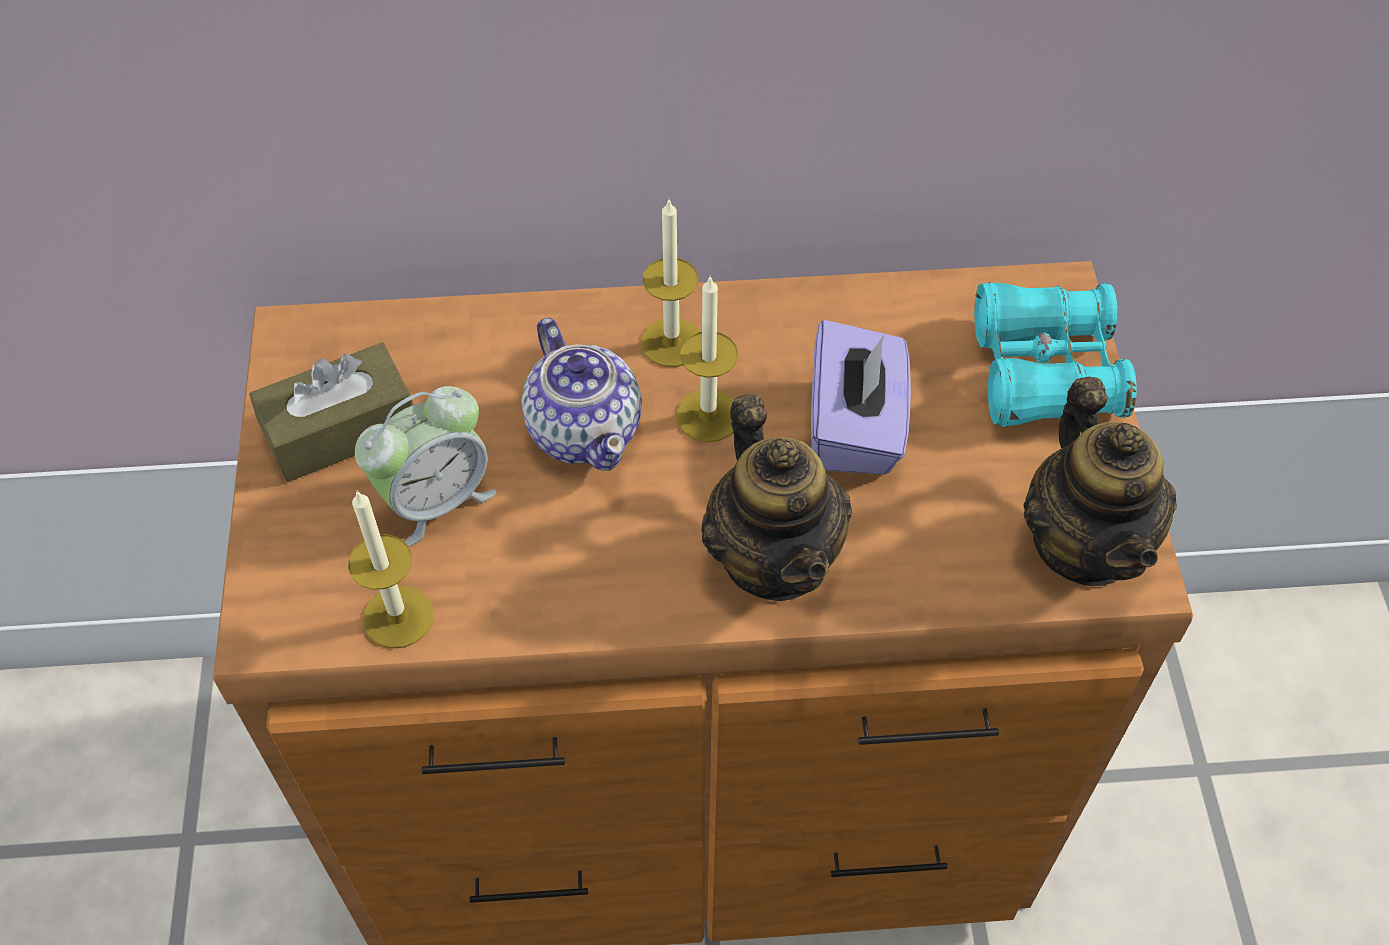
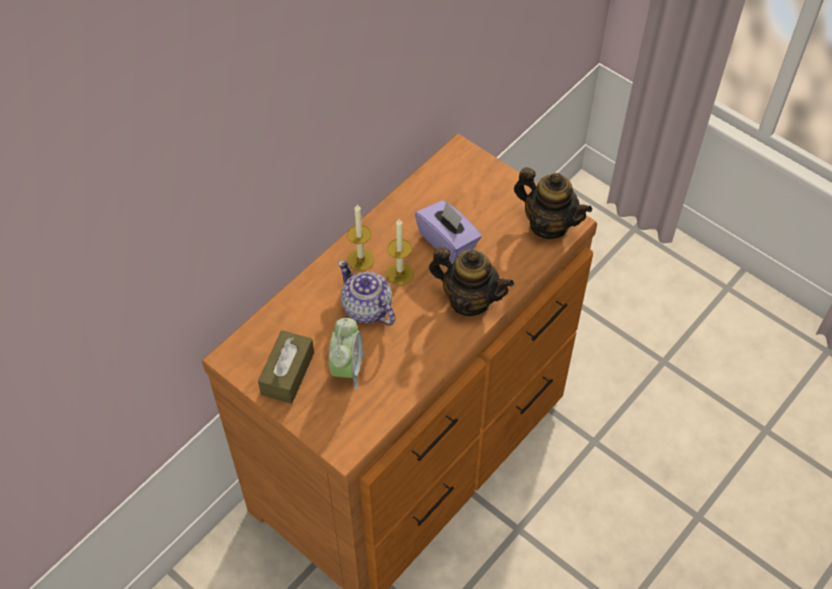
camera: 45 degrees left, 0 degrees up
candle [348,490,433,649] -> none
teapot [521,318,642,471] -> teapot turned 150 degrees counterclockwise [338,260,395,326]
turquoise binoculars [974,282,1137,427] -> none

